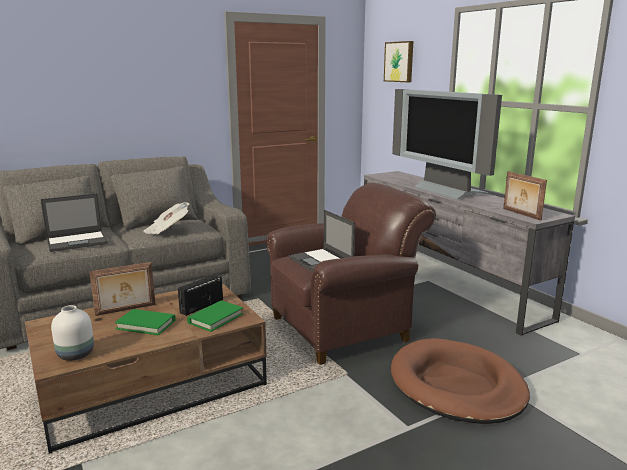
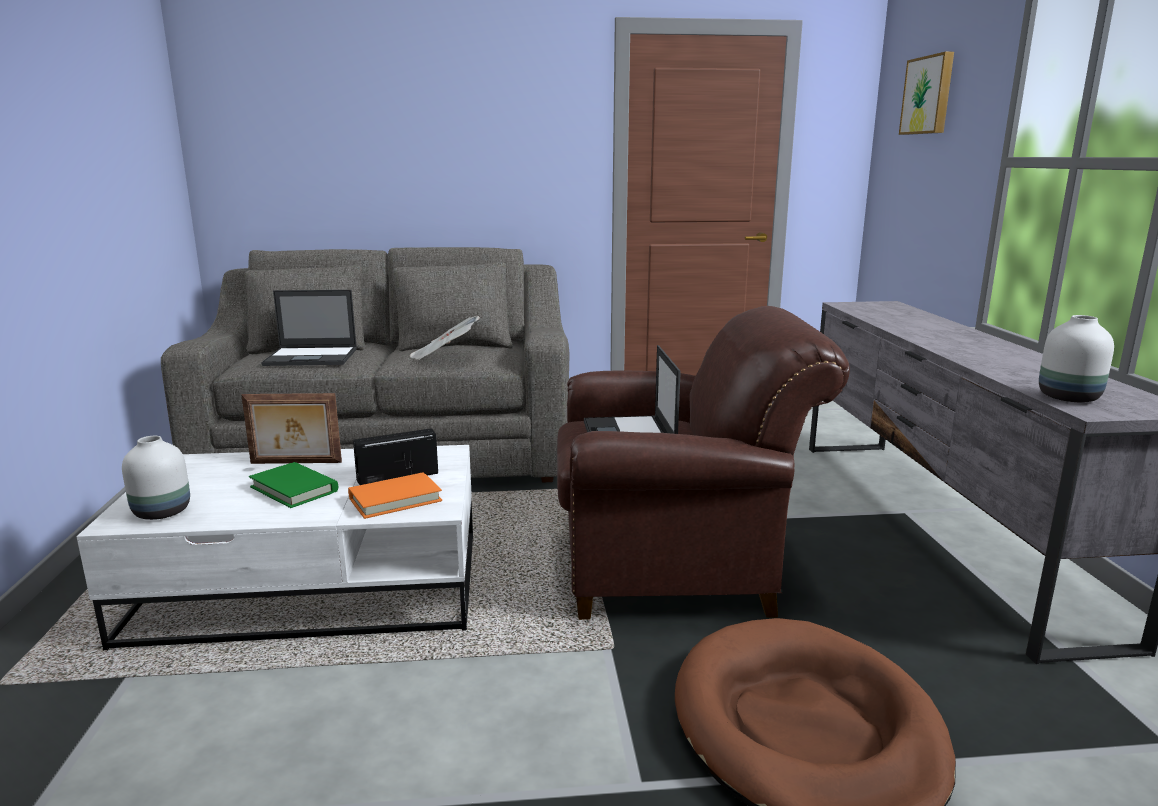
camera: 25 degrees right, 0 degrees up
brown coffee table [25,283,267,454] -> white coffee table [76,445,473,650]
green book [187,301,244,332] -> orange book [348,472,442,519]
television [392,89,502,200] -> none
picture frame [503,171,547,220] -> white vase [1039,315,1114,402]

